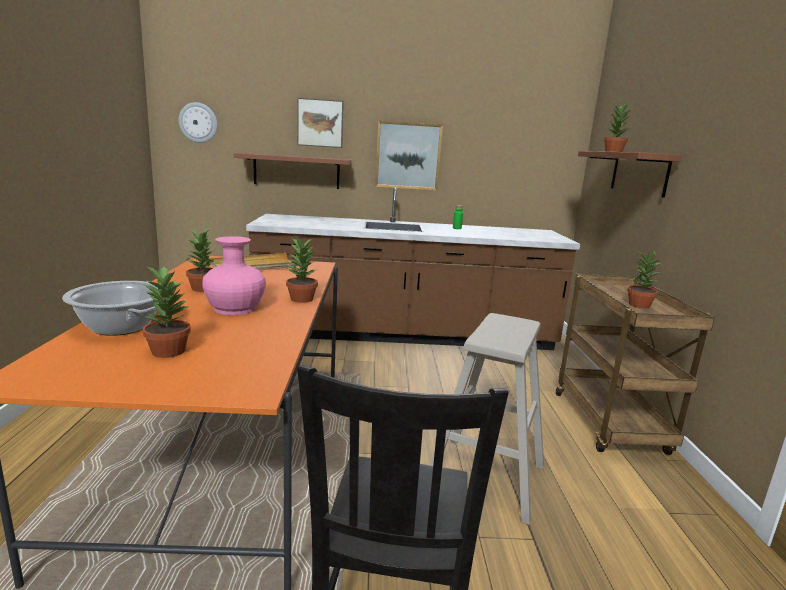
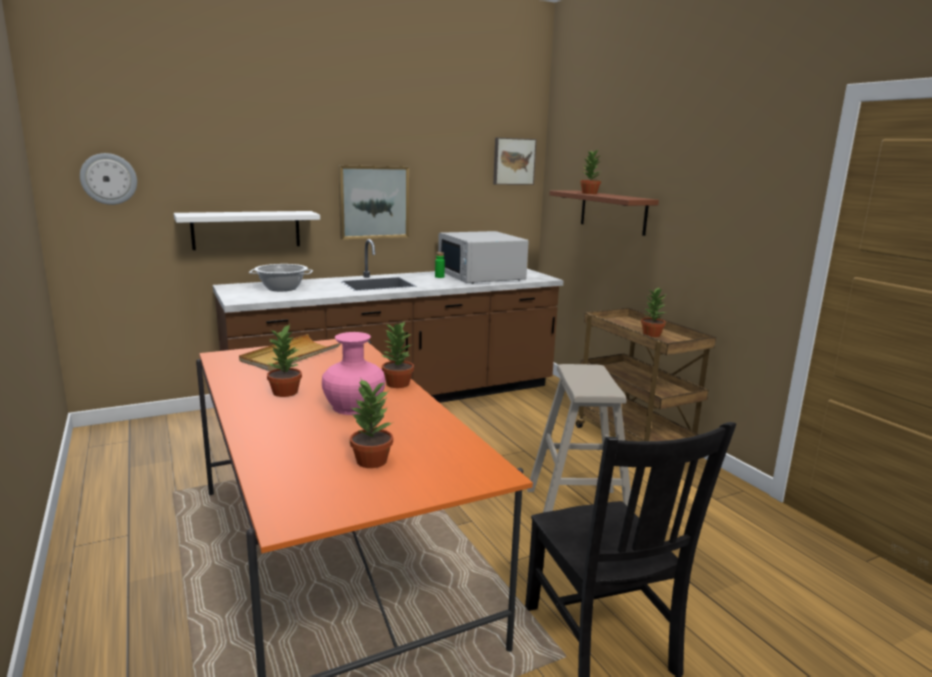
camera: 25 degrees left, 0 degrees up
cooking pot [62,281,158,336] -> cooking pot moved to [249,264,313,291]
brown shelf [233,153,351,189] -> white shelf [174,211,320,250]
picture [297,98,344,148] -> picture moved to [493,138,537,185]
none -> white microwave [438,231,529,284]

